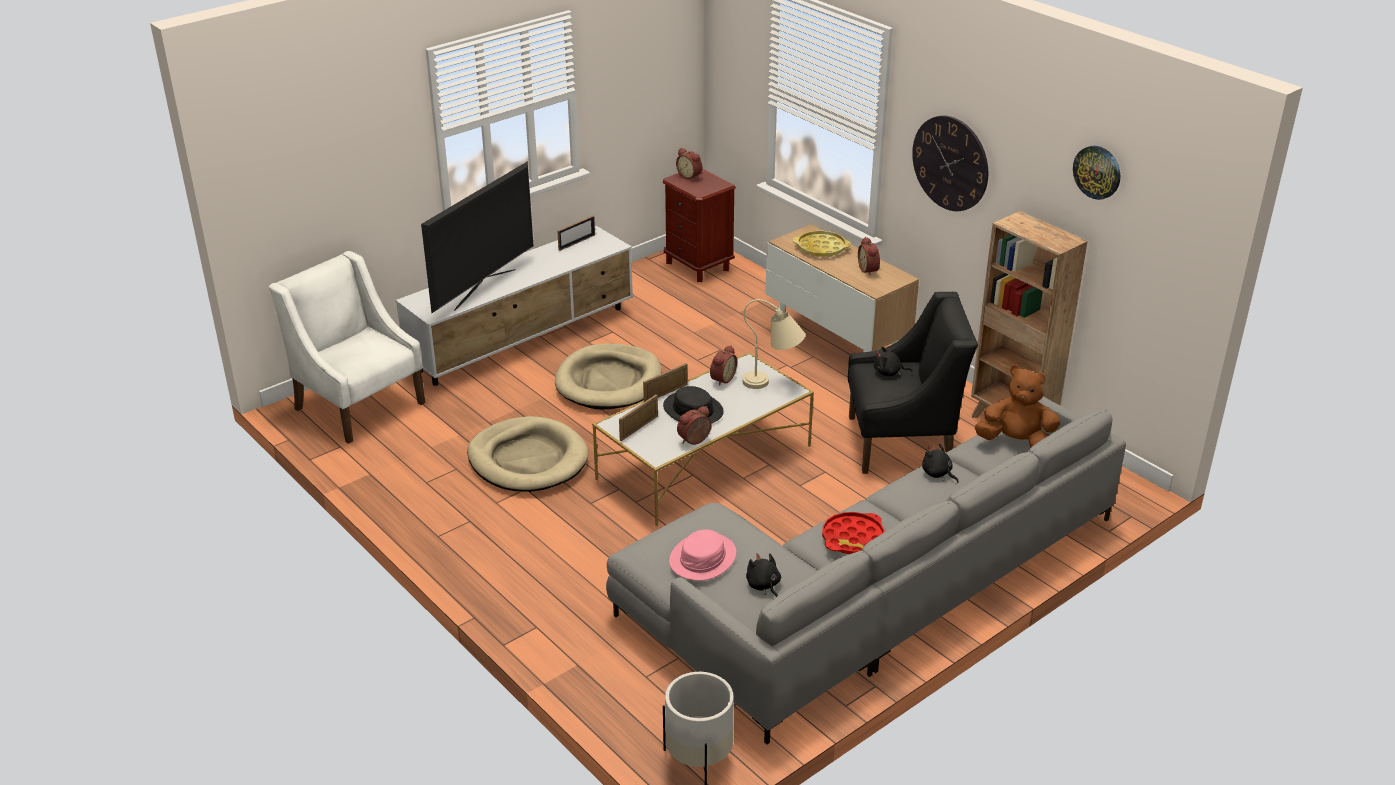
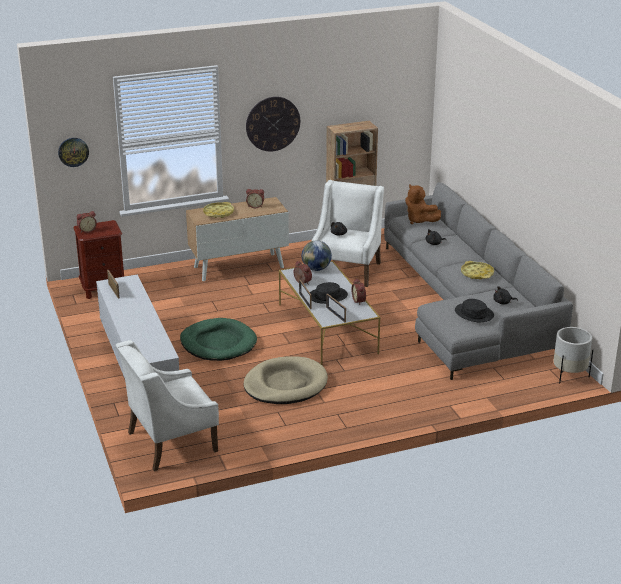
camera: 70 degrees left, 5 degrees down
television [421,161,533,313] -> none
beige dog bed [555,343,662,410] -> green dog bed [180,318,257,361]
pink hat [669,529,736,581] -> black hat [455,299,494,322]
beige table lamp [742,299,805,389] -> globe [302,240,332,271]
red tray [822,512,885,554] -> yellow tray [461,261,494,280]
black armchair [848,292,978,474] -> white armchair [312,180,384,287]
brown plush toy [975,365,1060,447] -> brown plush toy turned 75 degrees counterclockwise [405,184,441,224]
wall clock [1073,146,1120,200] -> wall clock moved to [58,138,89,167]

